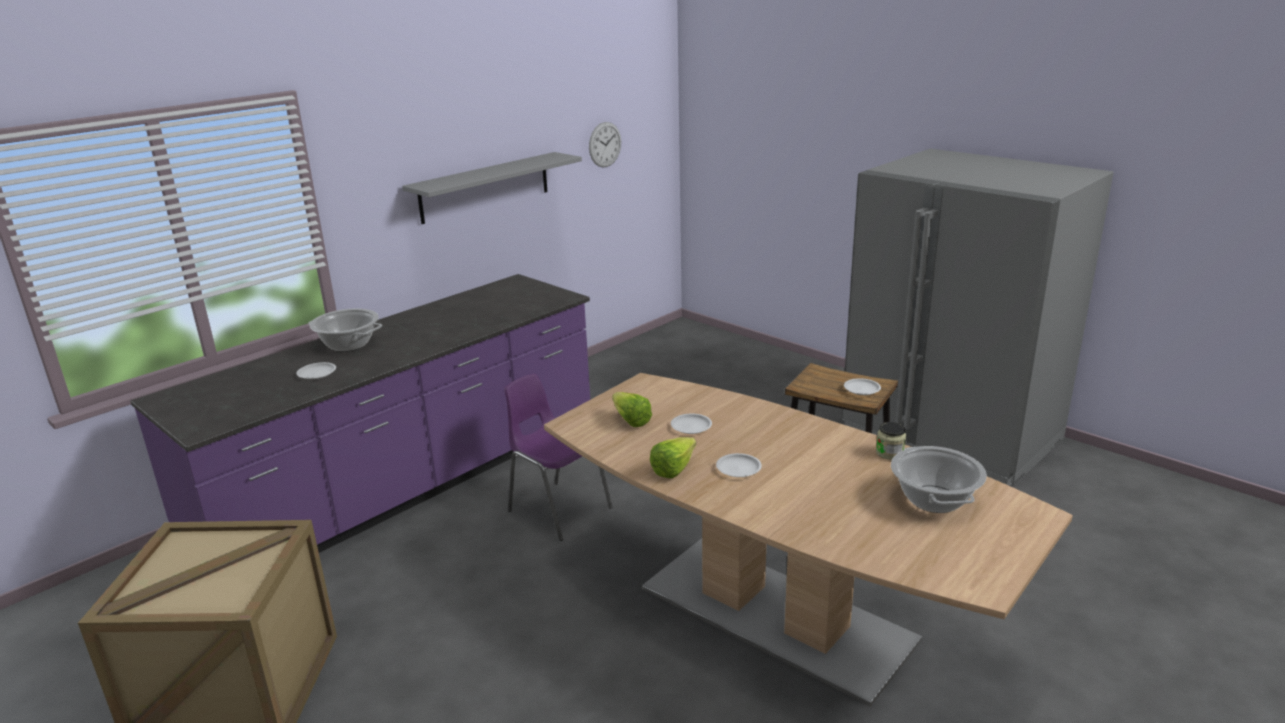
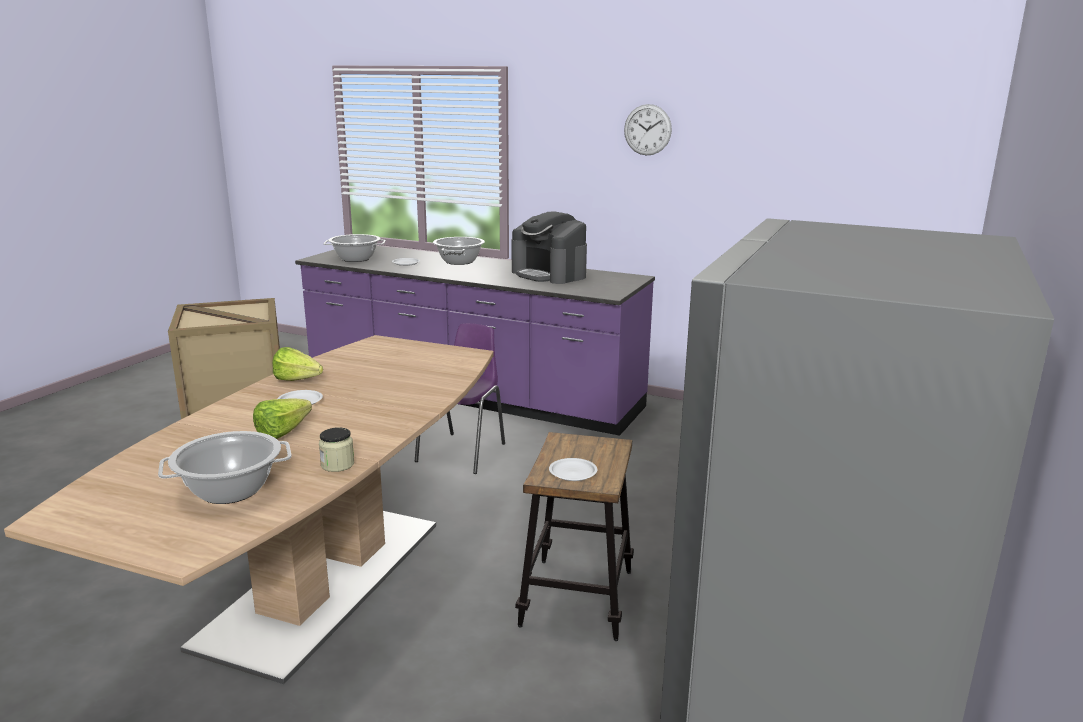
camera: 70 degrees right, 5 degrees down
grey shelf [402,152,582,224] -> none
wall clock [589,122,621,167] -> wall clock moved to [624,104,672,155]
lettuce [612,392,652,427] -> lettuce moved to [253,398,312,439]
white plate [671,413,712,434] -> none
none -> cooking pot [323,234,386,262]
none -> coffee machine [512,211,587,284]

